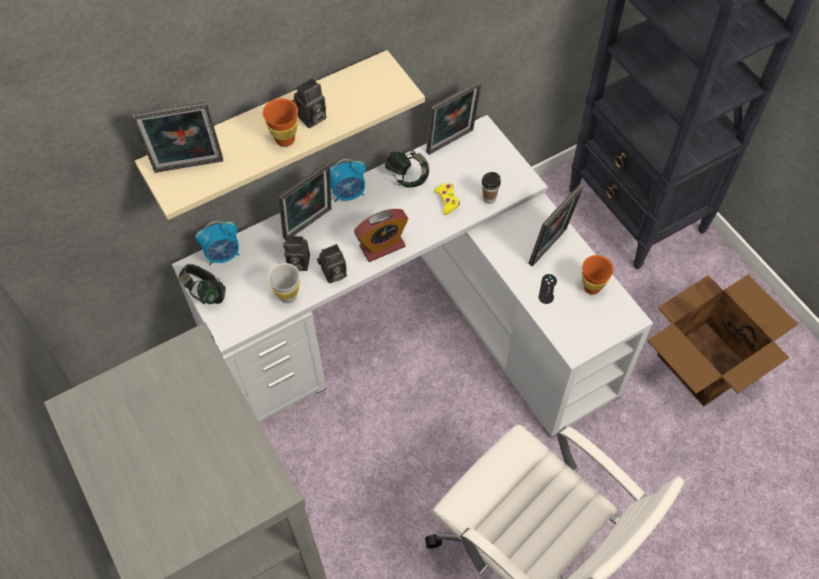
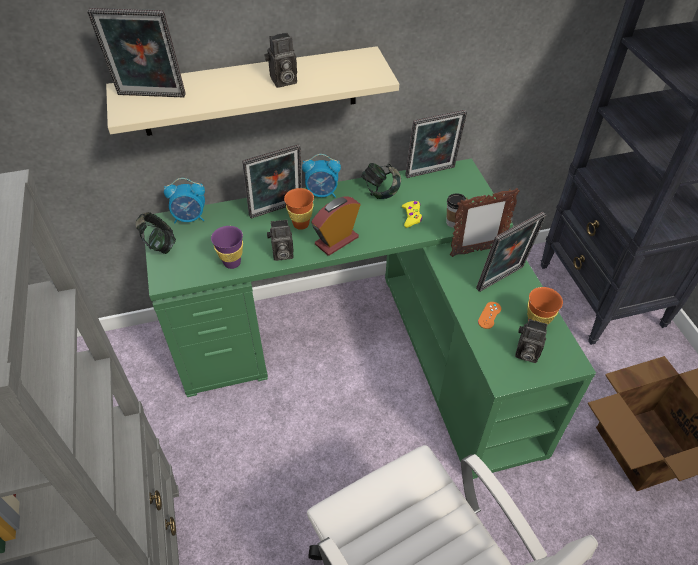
camera: 15 degrees right, 10 degrees down
white desk [172,115,653,438] -> green desk [144,158,596,479]
orange cup [262,98,298,147] -> orange cup moved to [284,188,314,230]
white cup [268,263,300,303] -> purple cup [211,226,243,269]
camera [283,235,310,271] -> camera moved to [515,319,548,363]
alarm clock [354,209,408,262] -> alarm clock turned 150 degrees clockwise [311,197,361,256]
black game controller [539,274,557,304] -> orange game controller [478,302,501,329]
none -> picture frame [450,188,520,257]

